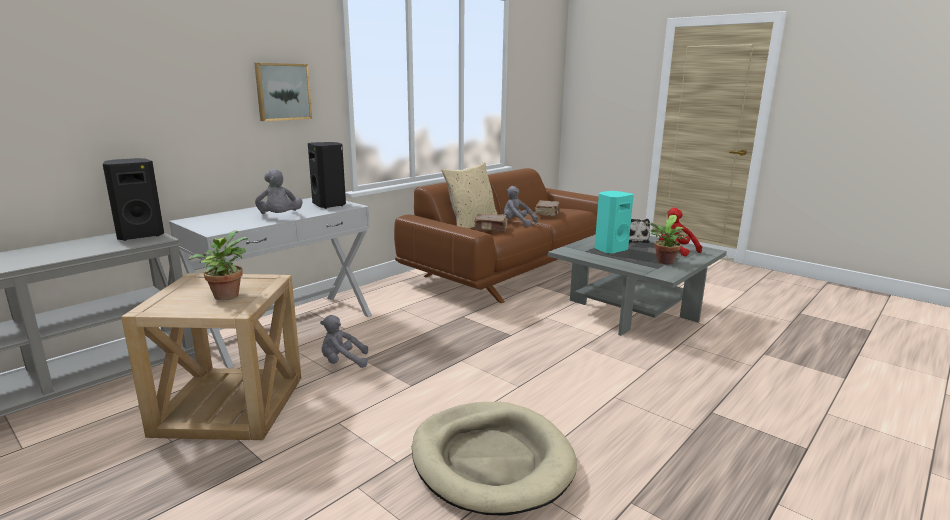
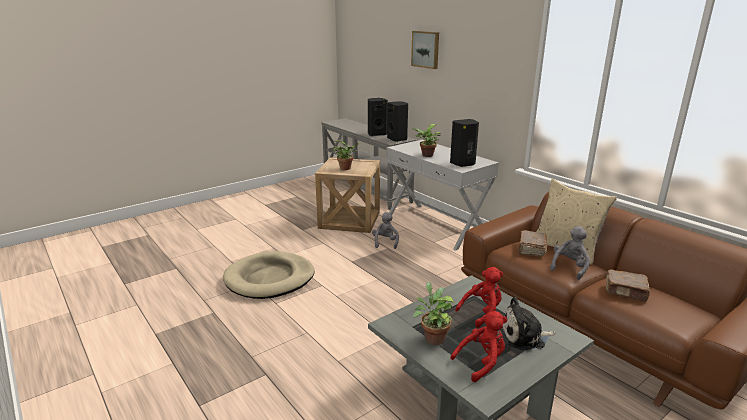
camera: 100 degrees right, 5 degrees up
picture [254,63,312,121] -> picture moved to [411,31,439,69]
grey plush toy [255,169,303,214] -> potted plant [414,124,441,157]
turquoise speaker [595,191,633,254] -> red plush toy [455,267,503,328]
none -> black speaker [368,98,388,136]

